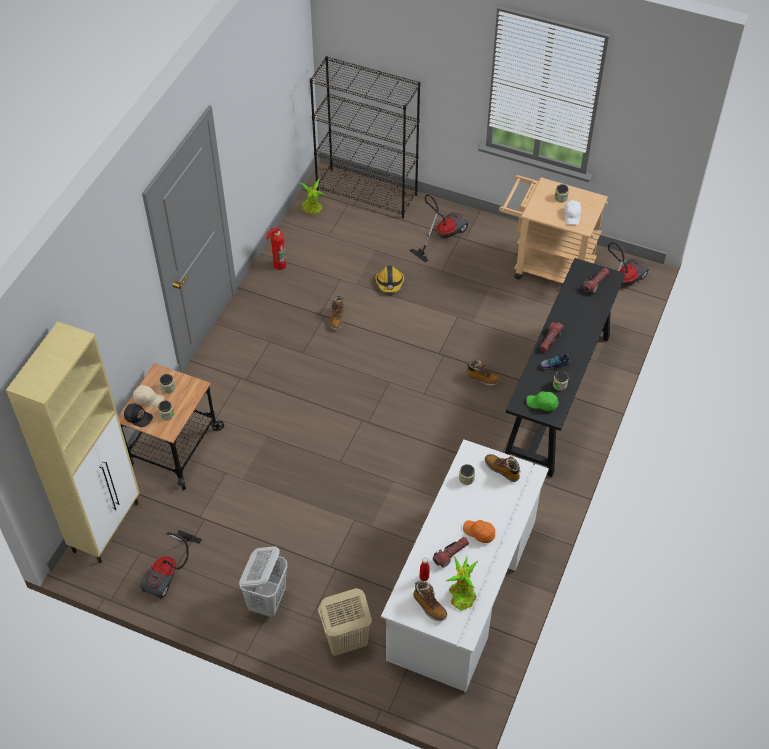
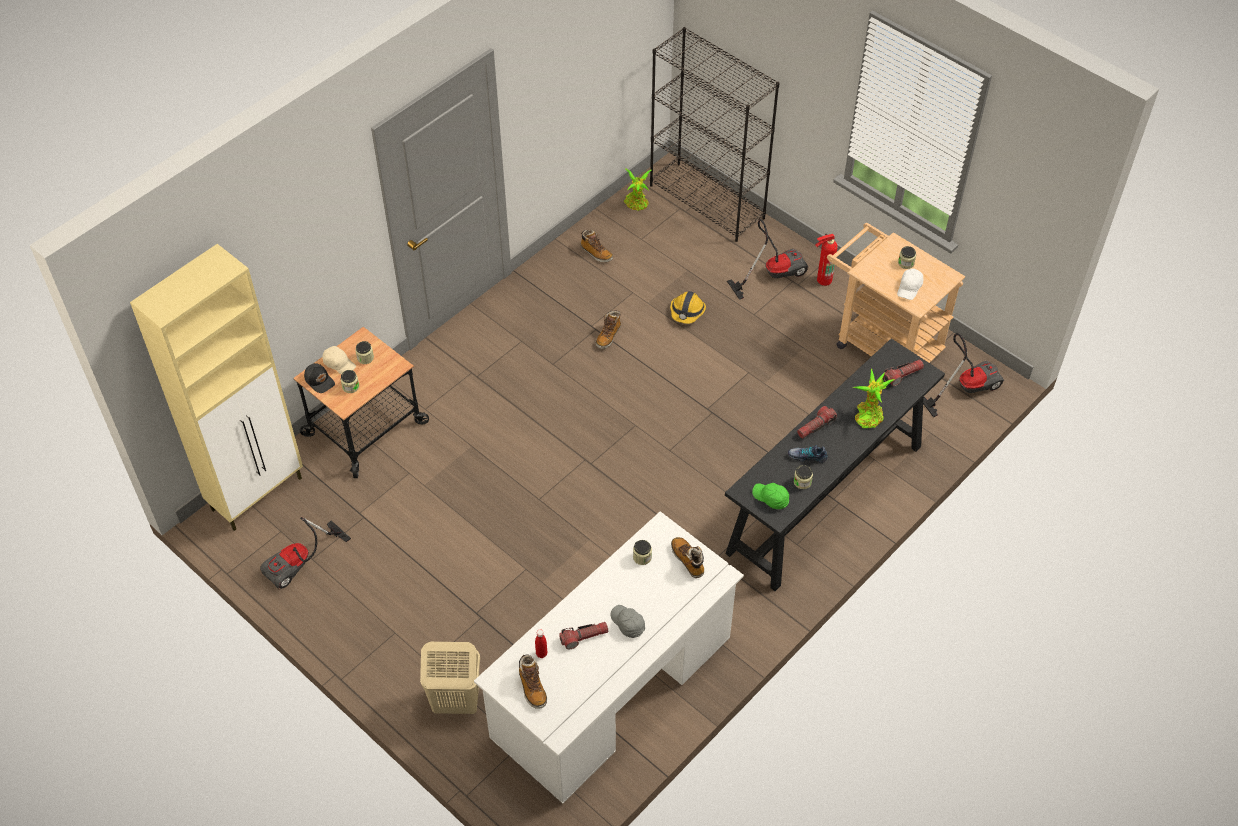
camera: 20 degrees right, 0 degrees up
white laundry basket [239,546,287,617] -> none
fire extinguisher [266,227,286,270] -> fire extinguisher moved to [815,233,838,286]
potted plant [446,556,479,611] -> potted plant moved to [853,369,895,428]
orange cap [463,520,495,543] -> grey cap [610,605,645,638]
boot [466,360,501,386] -> boot moved to [580,229,613,262]

